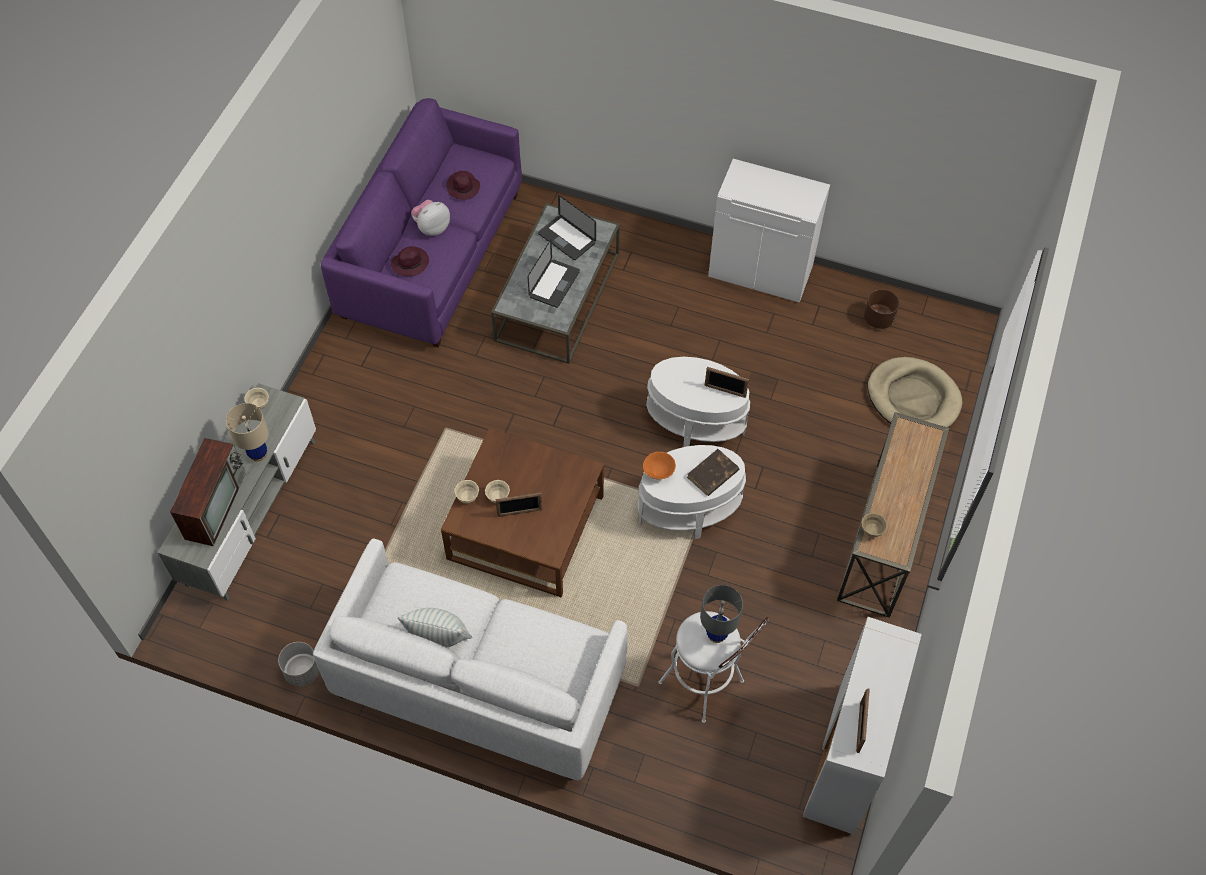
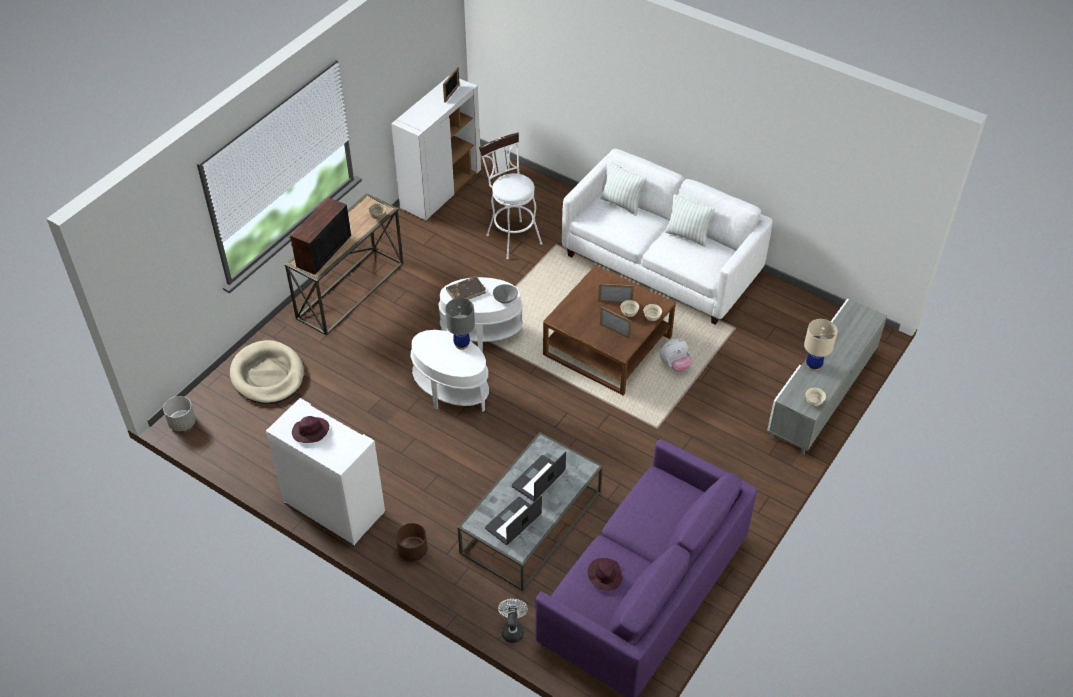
camera: 165 degrees left, 10 degrees down
television [170,438,246,546] -> television moved to [289,197,351,275]
grey planter [278,642,319,687] -> grey planter moved to [163,396,196,431]
purple hat [391,246,429,276] -> purple hat moved to [292,416,329,443]
plush toy [411,200,450,236] -> plush toy moved to [660,339,692,372]
laptop [538,195,596,260] -> laptop turned 105 degrees counterclockwise [485,496,542,545]
orange bowl [643,452,676,479] -> grey bowl [493,284,518,303]
grey table lamp [700,585,743,643] -> grey table lamp moved to [445,298,475,350]
picture frame [705,367,749,398] -> picture frame moved to [600,307,632,339]
brown planter [864,289,899,329] -> brown planter moved to [396,523,428,562]
none -> white fan [498,599,528,643]
none -> pillow [600,162,646,216]

